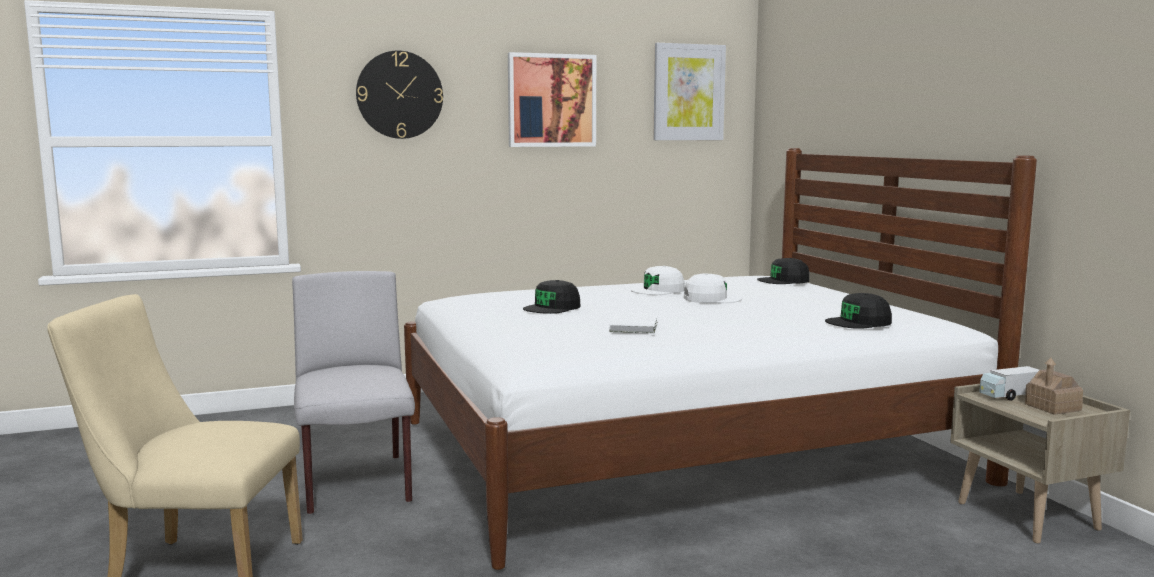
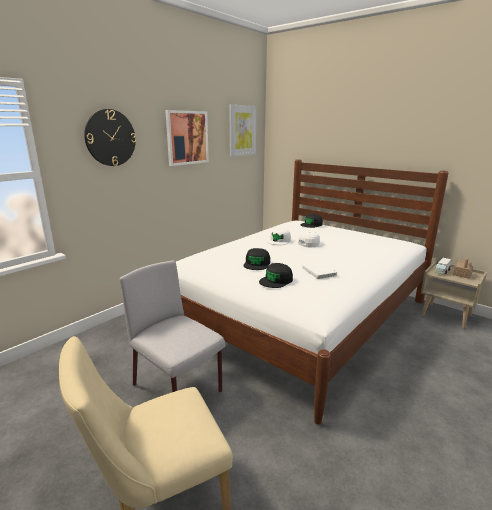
camera: 30 degrees left, 10 degrees up
black cap [825,293,892,329] -> black cap moved to [259,263,293,288]

